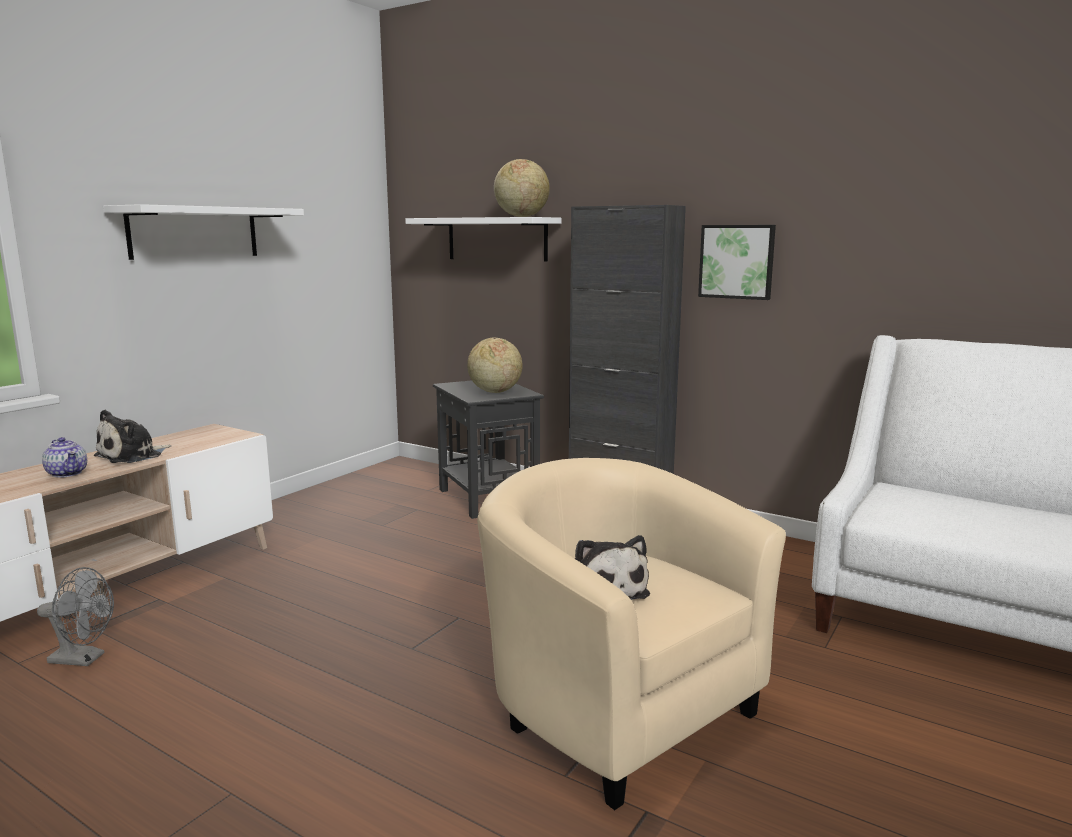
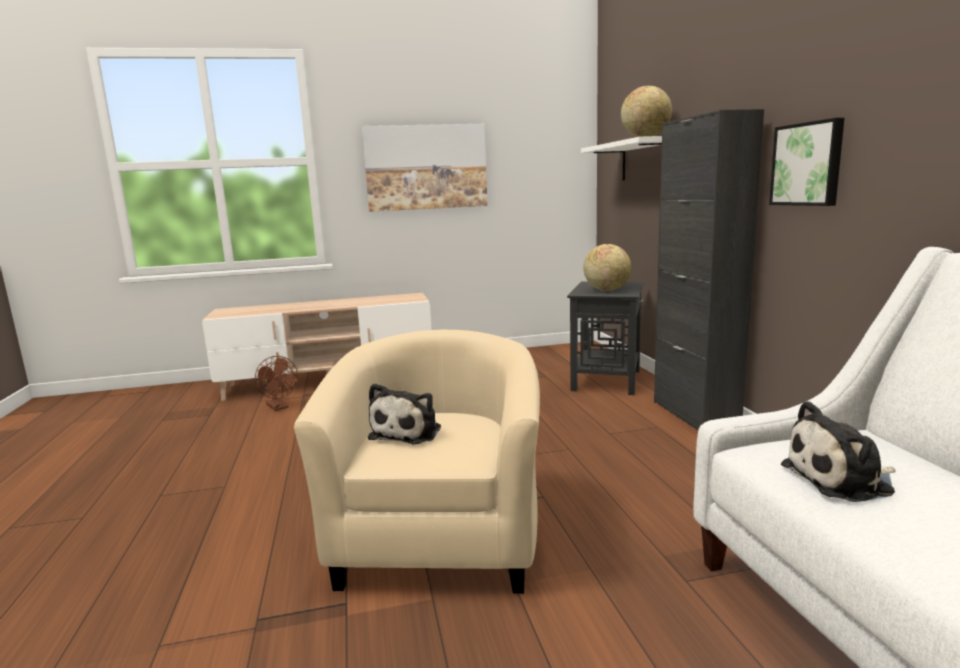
camera: 45 degrees right, 0 degrees up
grey fan [37,567,114,666] -> brown fan [255,356,298,411]
teapot [42,437,87,478] -> none
plush toy [93,409,171,463] -> plush toy moved to [781,401,896,502]
white shelf [103,204,304,260] -> picture [362,124,488,212]

